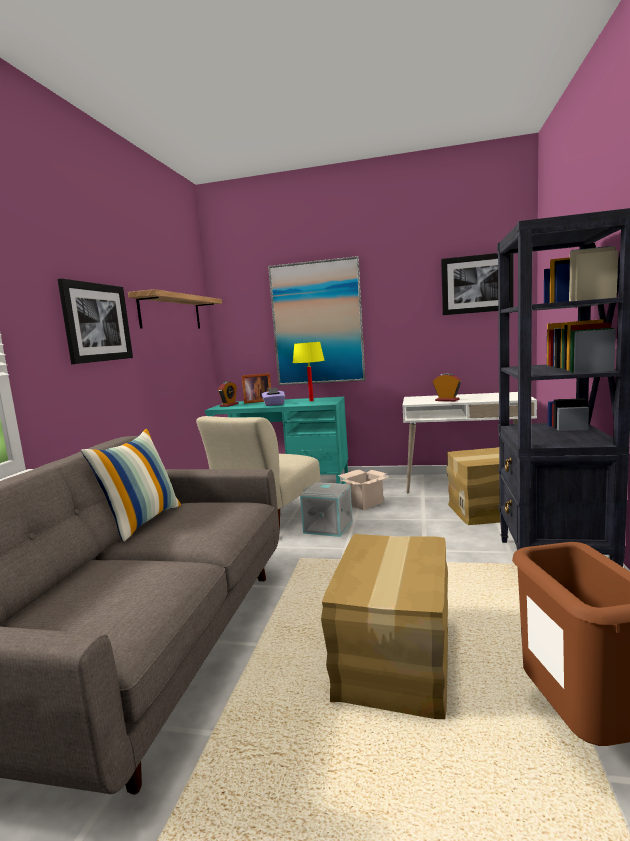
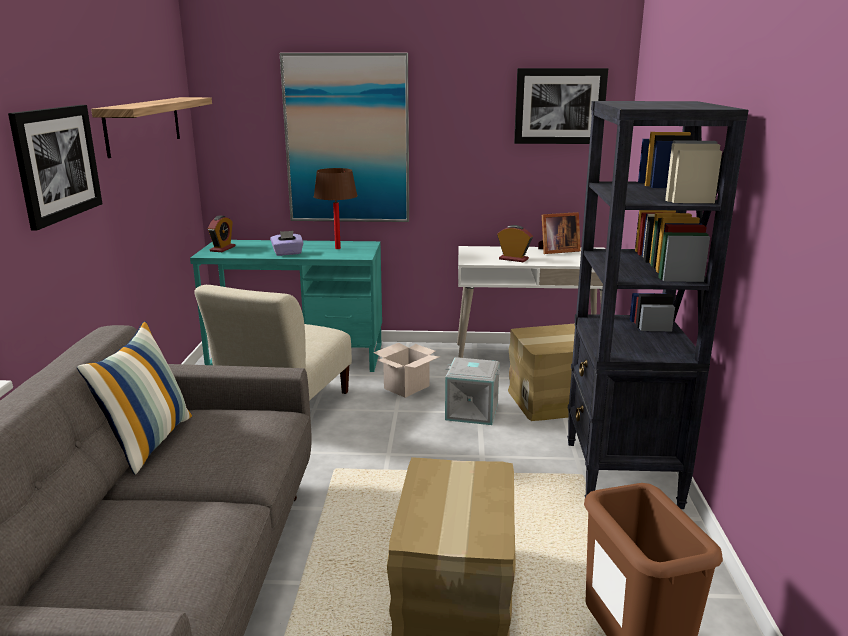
camera: 10 degrees left, 10 degrees up
picture frame [242,373,271,404] -> picture frame moved to [538,212,581,254]
yellow table lamp [293,342,325,401] -> brown table lamp [314,168,358,249]
grey storage box [300,482,353,537] -> grey storage box moved to [445,357,501,425]

